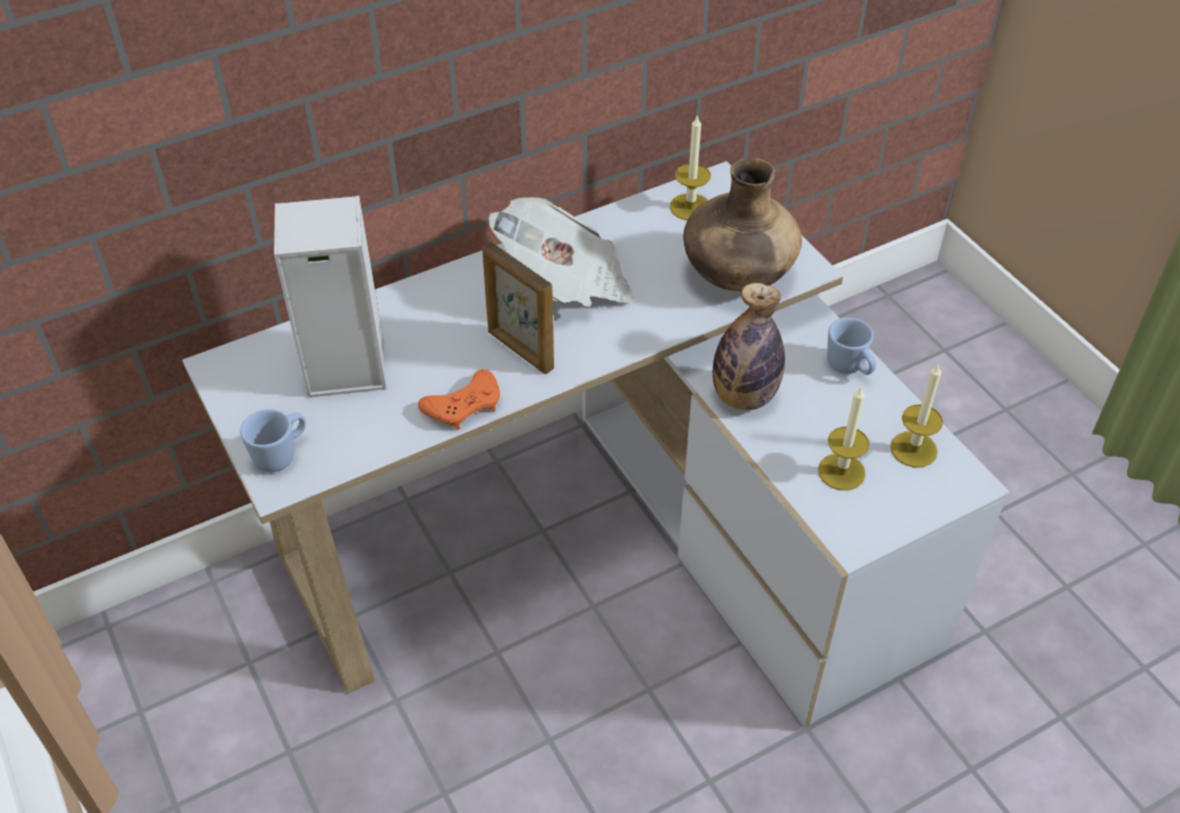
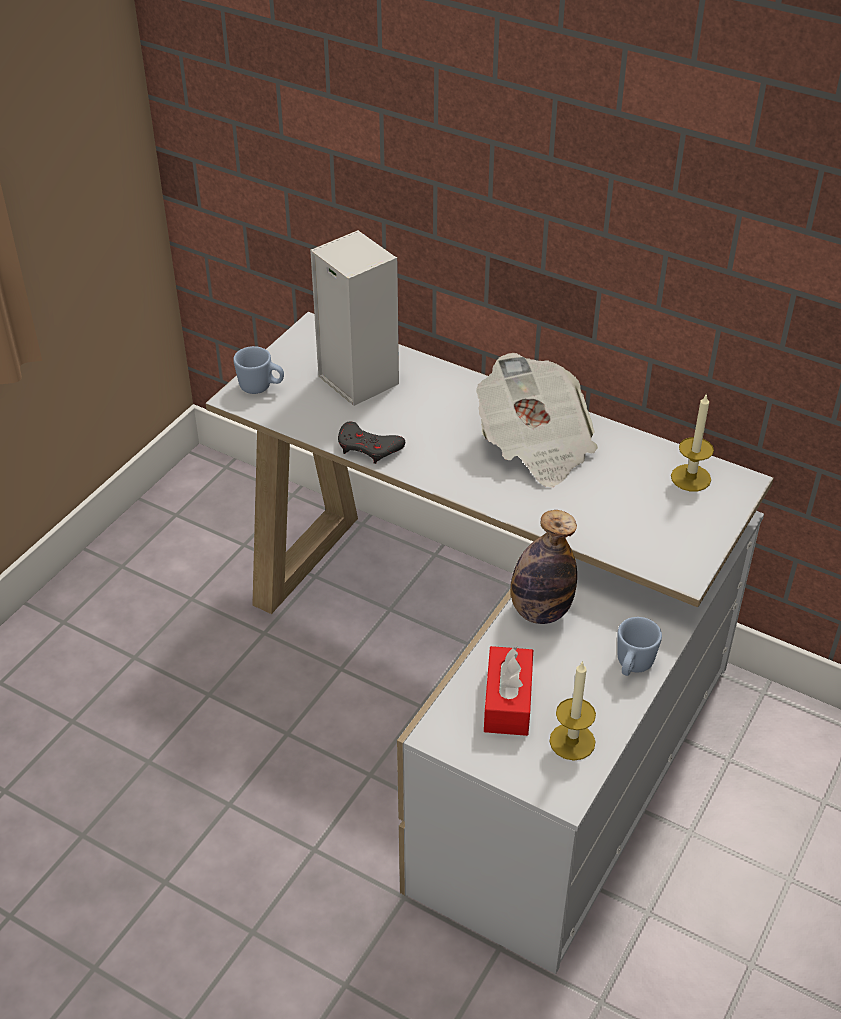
camera: 60 degrees right, 5 degrees down
orange game controller [418,369,500,430] -> grey game controller [338,421,405,464]
picture frame [482,242,554,374] -> none
brown vase [683,158,802,291] -> none
candle [818,387,869,490] -> red tissue box [484,646,533,736]

